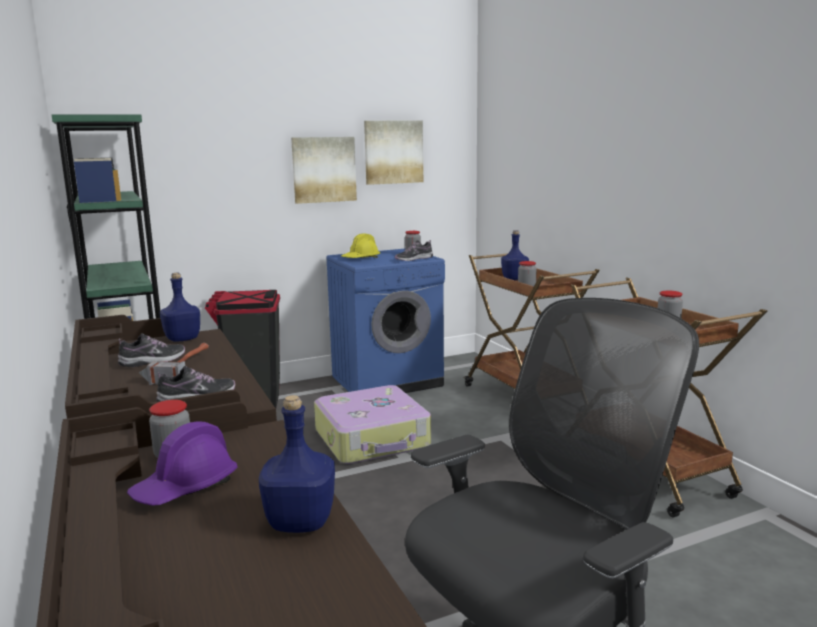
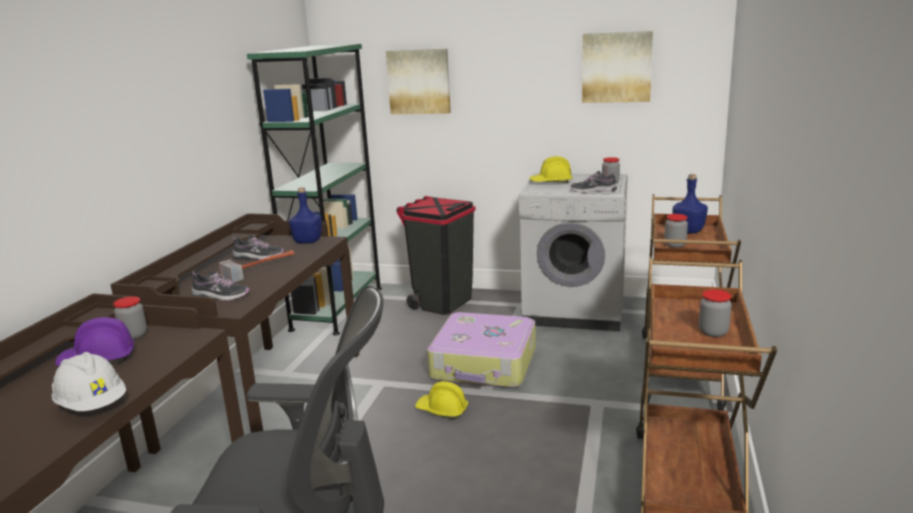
camera: 40 degrees right, 5 degrees up
blue bottle [259,395,335,533] -> white hard hat [52,352,126,411]
picture [291,137,357,204] -> picture moved to [386,48,451,114]
blue washing machine [327,249,445,393] -> white washing machine [519,173,628,331]
none -> yellow hard hat [415,381,468,420]

